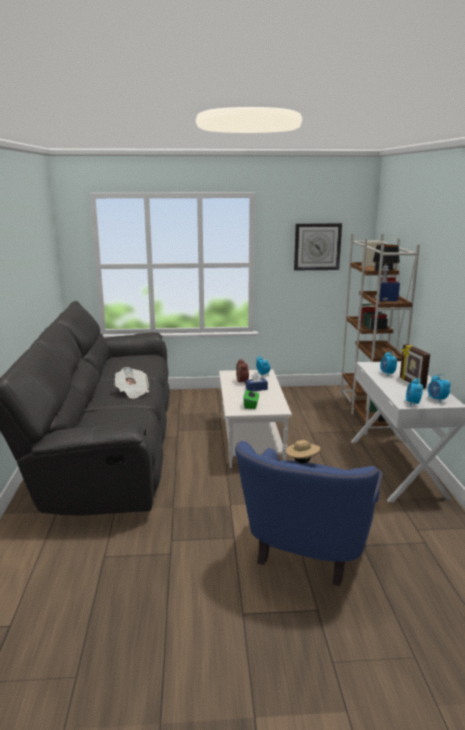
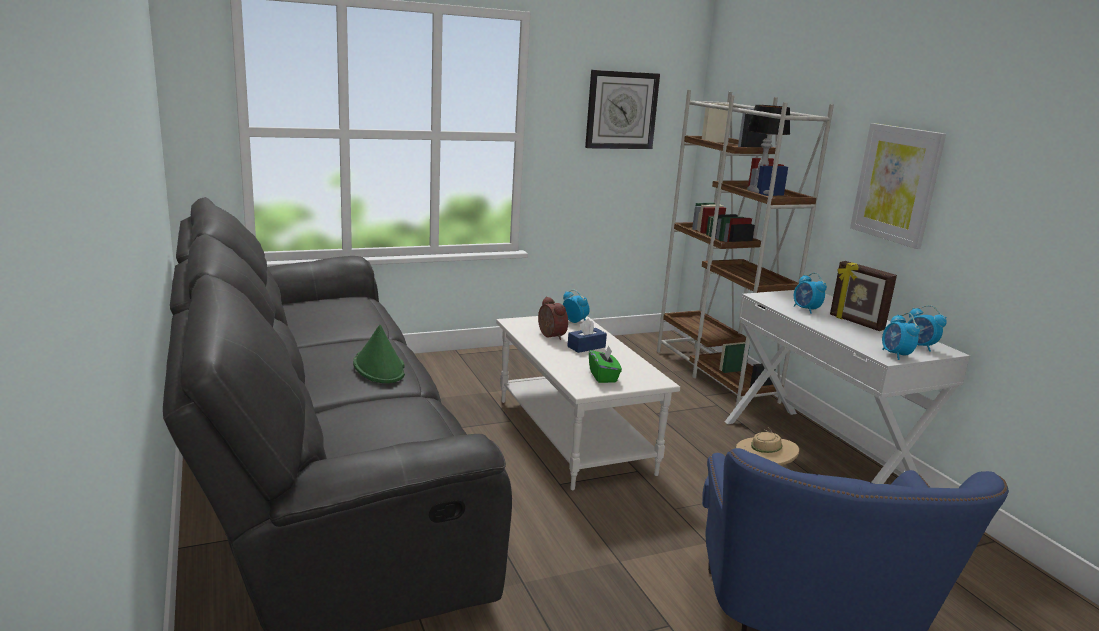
camera: 20 degrees left, 0 degrees up
newspaper [114,367,149,399] -> green hat [353,324,405,383]
none -> picture [850,123,946,249]

